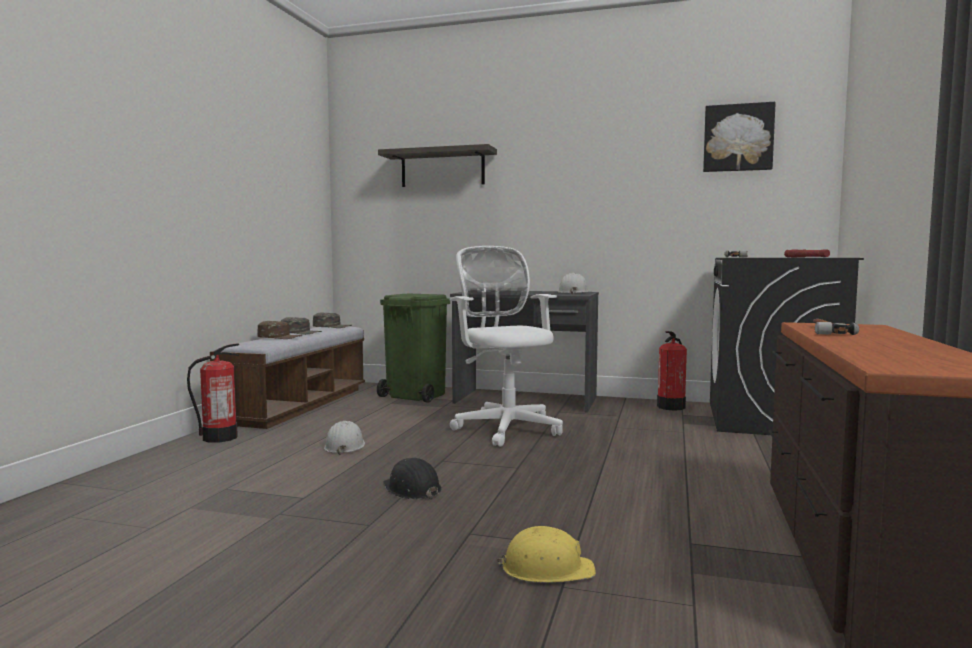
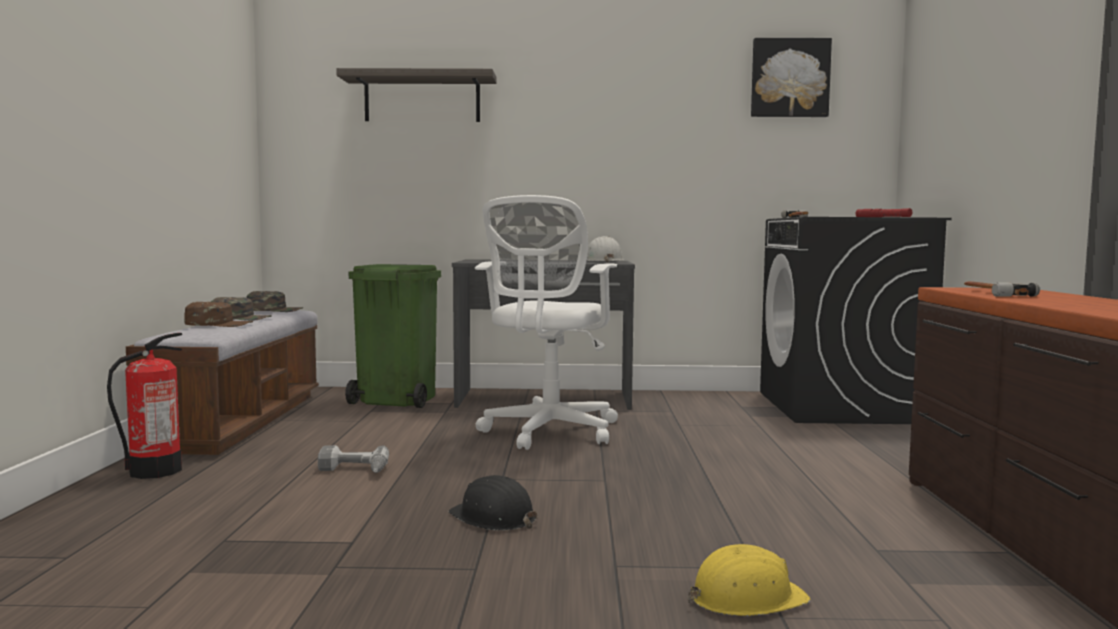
camera: 15 degrees left, 0 degrees up
white hard hat [324,421,365,455] -> power drill [318,445,389,473]
white office chair [449,246,563,447] -> white office chair turned 120 degrees counterclockwise [475,195,618,450]
fire extinguisher [657,331,687,411] -> none

